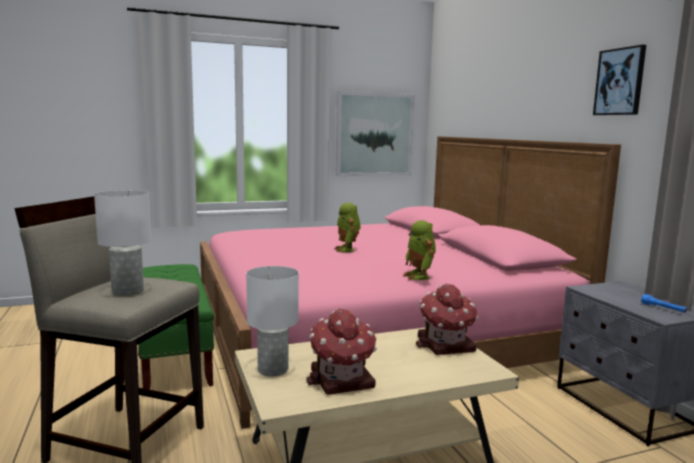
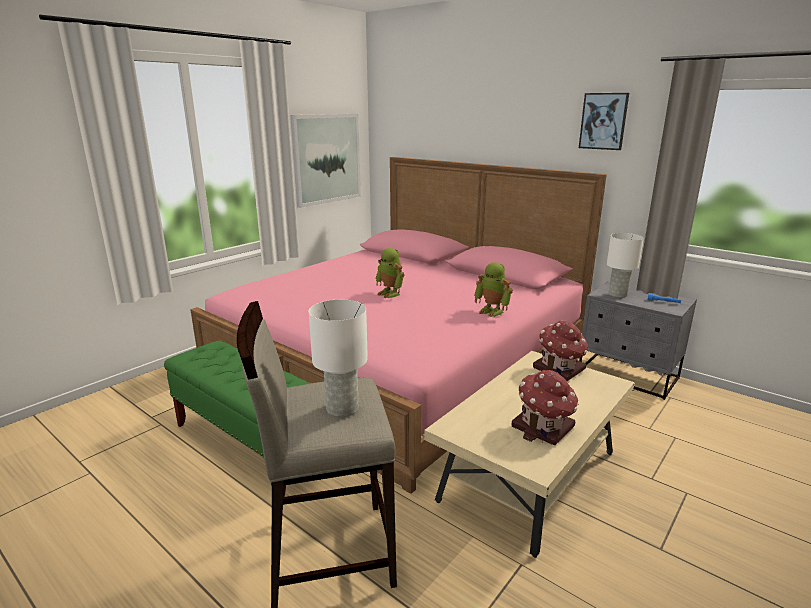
camera: 30 degrees left, 10 degrees up
white table lamp [246,266,299,376] -> white table lamp moved to [607,233,644,298]

